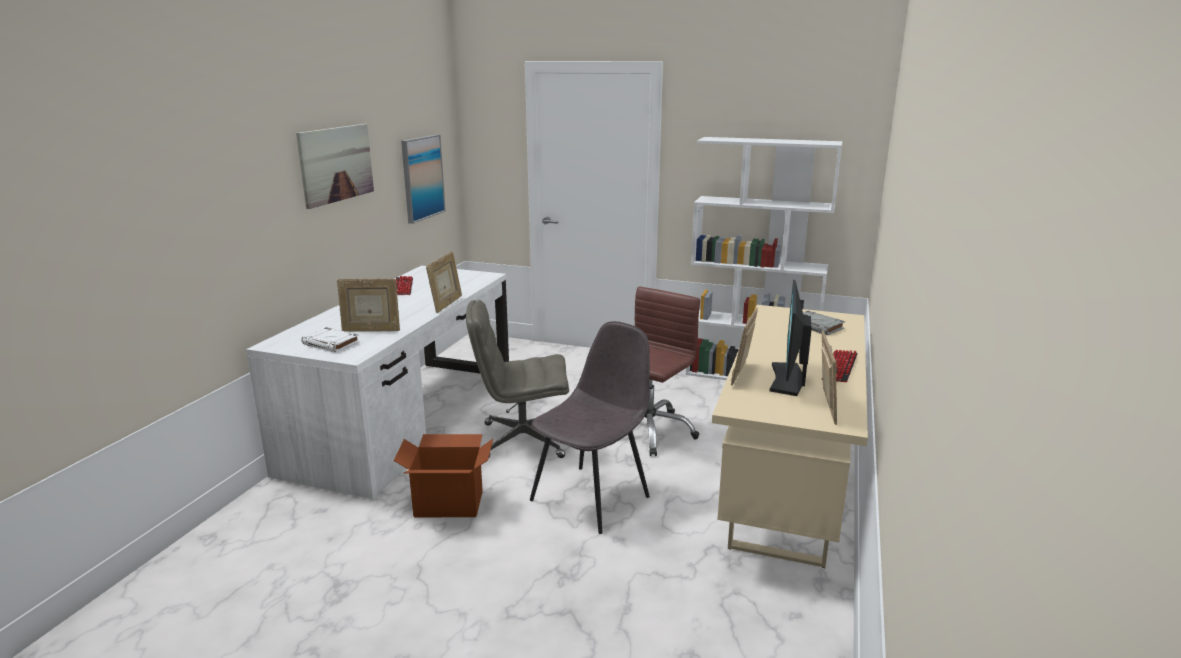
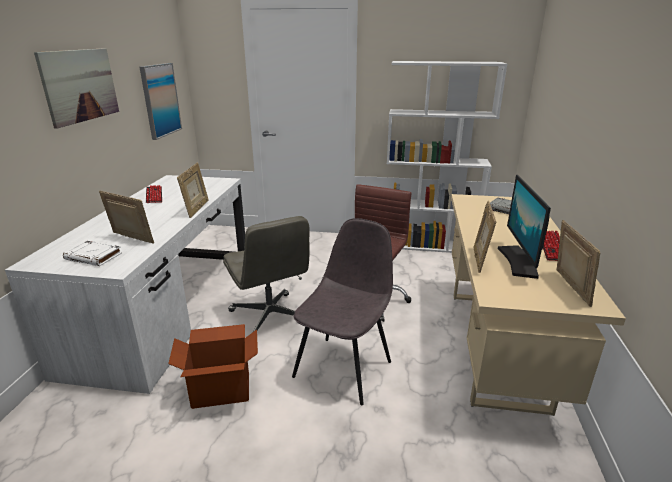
camera: 10 degrees left, 5 degrees up
picture frame [337,278,400,332] -> picture frame turned 150 degrees counterclockwise [99,191,154,244]
grey office chair [466,300,569,459] -> grey office chair turned 105 degrees counterclockwise [223,216,310,332]

